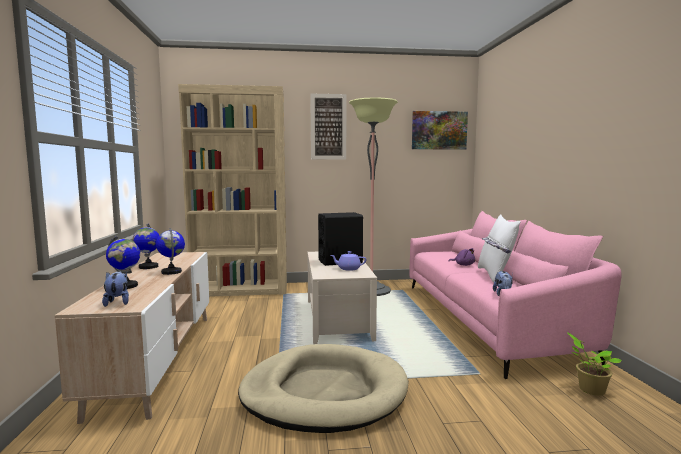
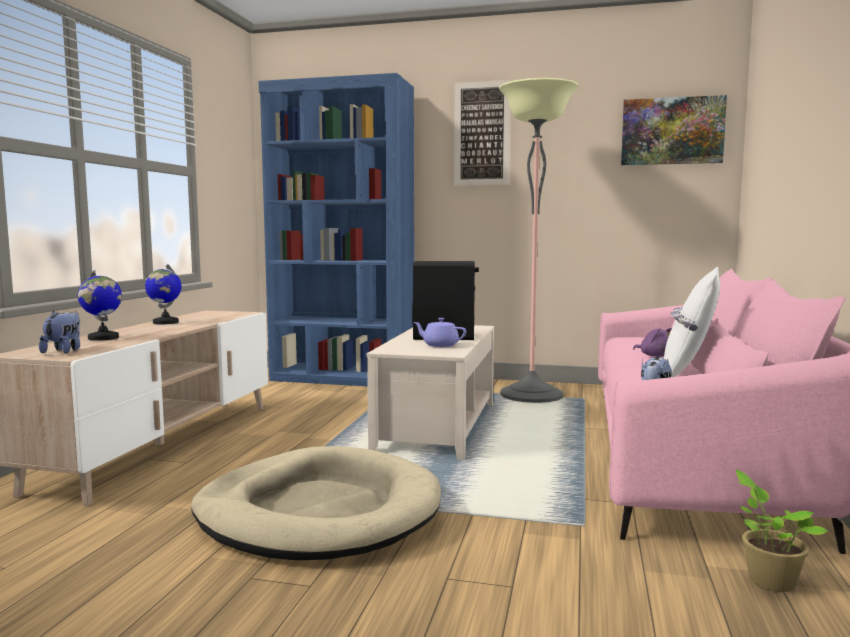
camera: 20 degrees right, 0 degrees up
globe [156,228,185,275] -> none
beige bookcase [178,84,287,297] -> blue bookcase [258,73,414,386]

